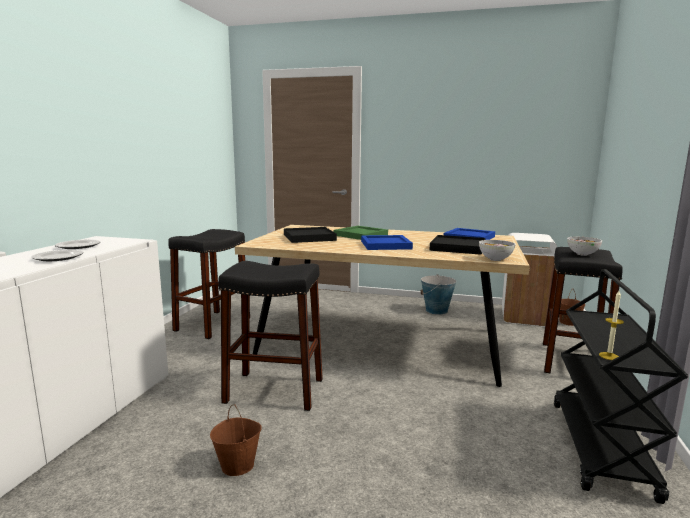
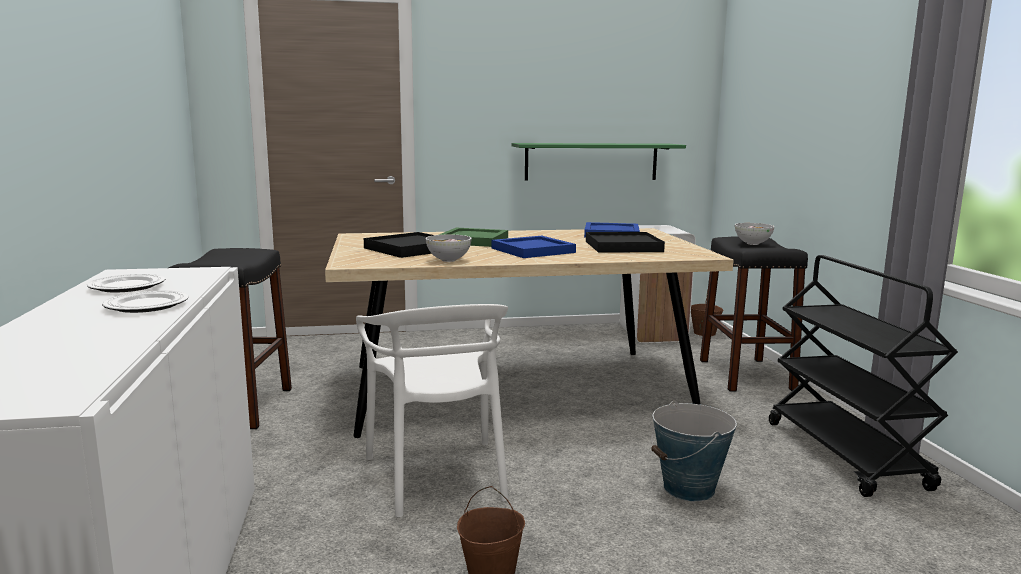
camera: 25 degrees left, 0 degrees up
black stool [218,261,323,411] -> white chair [356,304,508,518]
bucket [420,274,456,315] -> bucket moved to [651,401,737,501]
bowl [479,240,515,261] -> bowl moved to [426,235,471,262]
candle [599,291,624,360] -> none
none -> green shelf [512,143,686,181]

